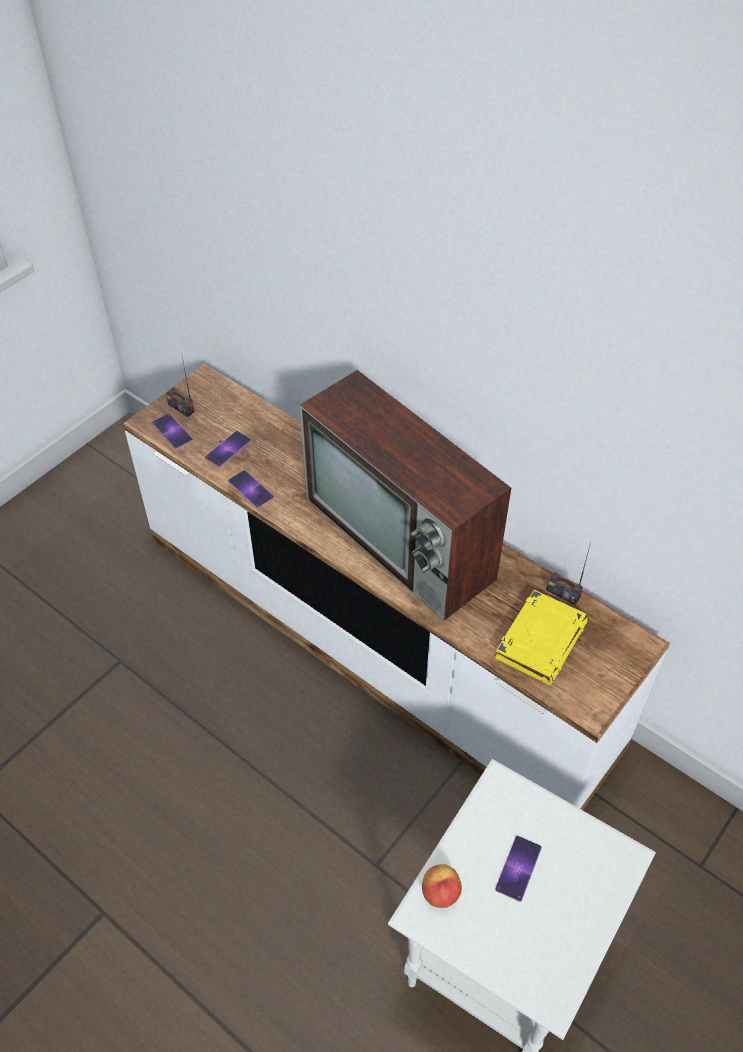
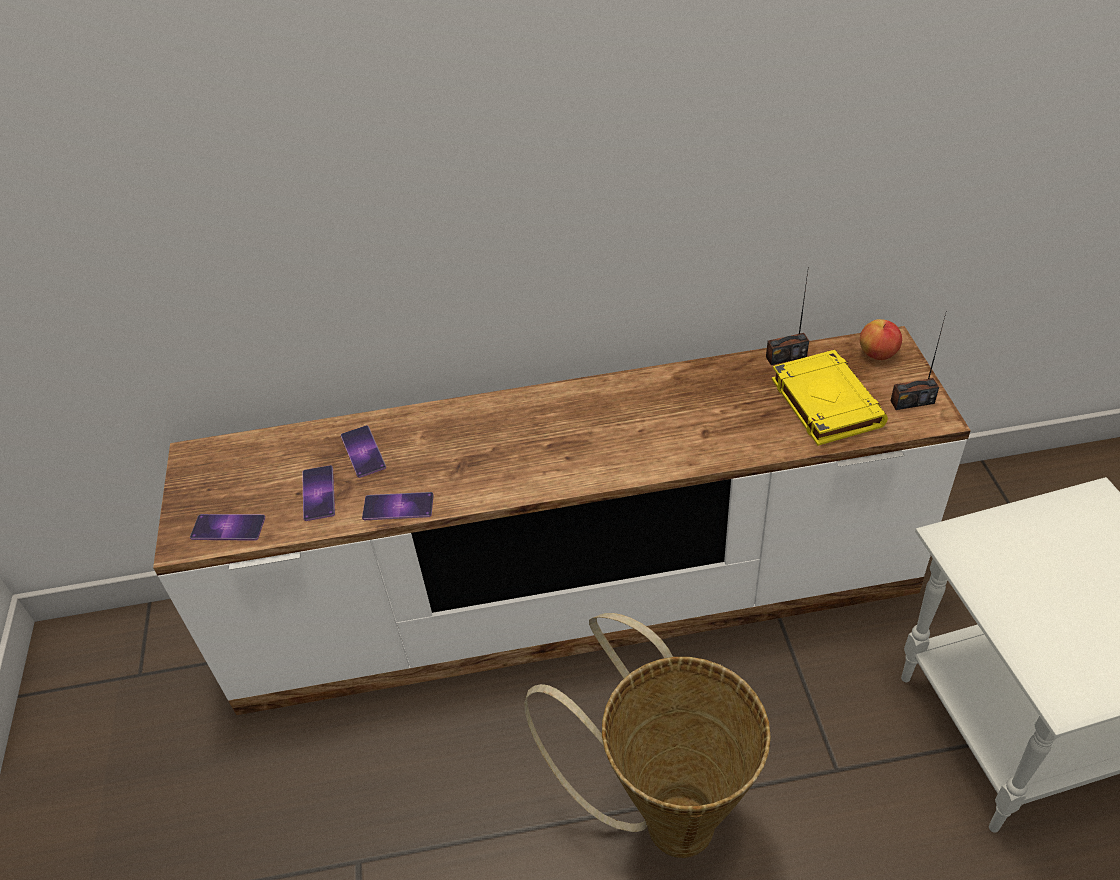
camera: 45 degrees left, 5 degrees down
radio [166,357,195,417] -> radio moved to [891,310,947,410]
television [300,370,511,621] -> none
apple [422,864,462,908] -> apple moved to [860,319,902,360]
phone [495,836,542,902] -> phone moved to [341,425,386,478]
none -> basket [524,613,771,858]

